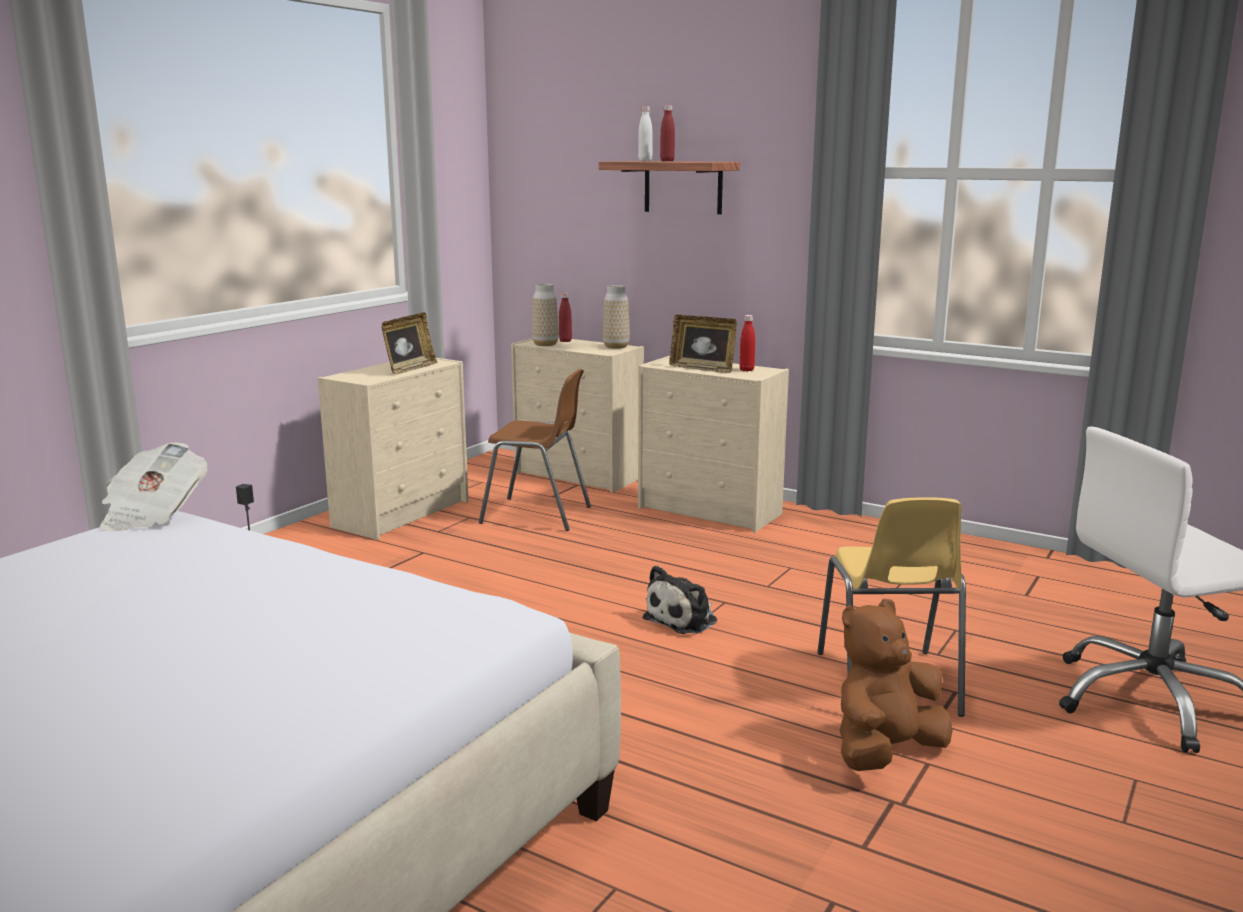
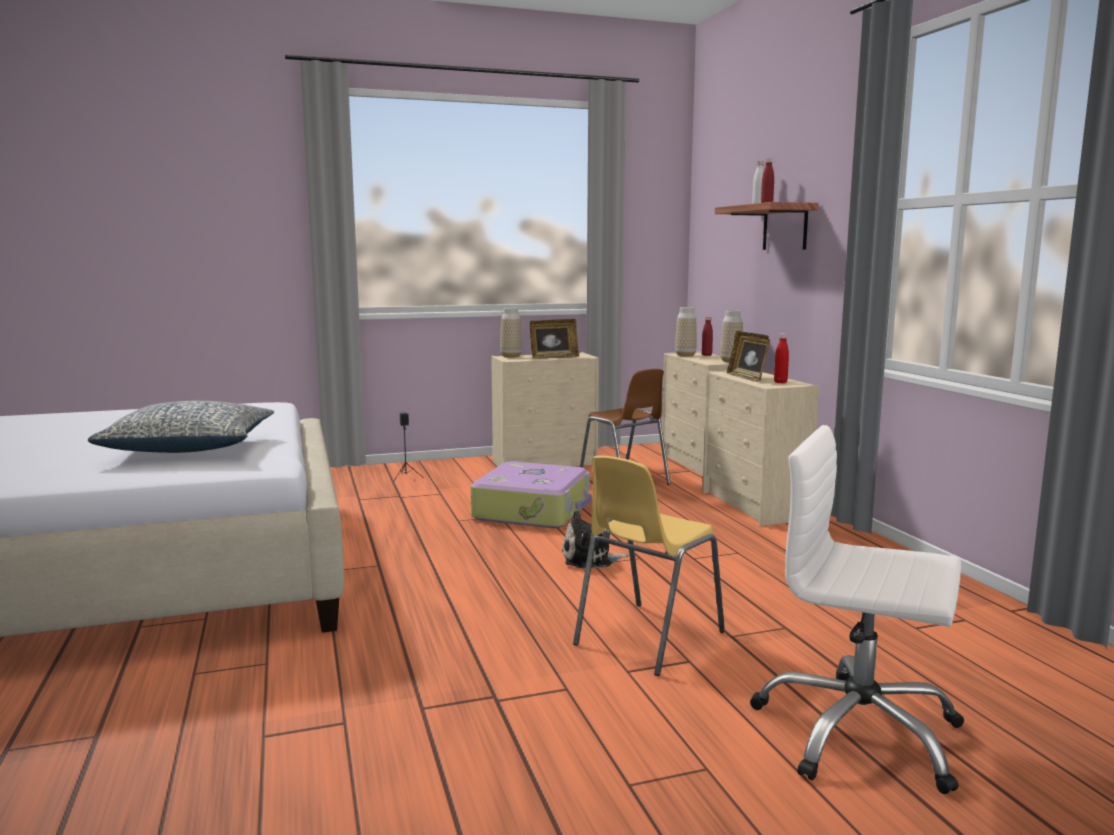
camera: 40 degrees right, 5 degrees down
newspaper [100,442,208,532] -> none
brown plush toy [840,598,952,771] -> none
none -> pillow [88,401,274,453]
none -> suitcase [471,462,592,528]
none -> vase [500,308,522,358]

